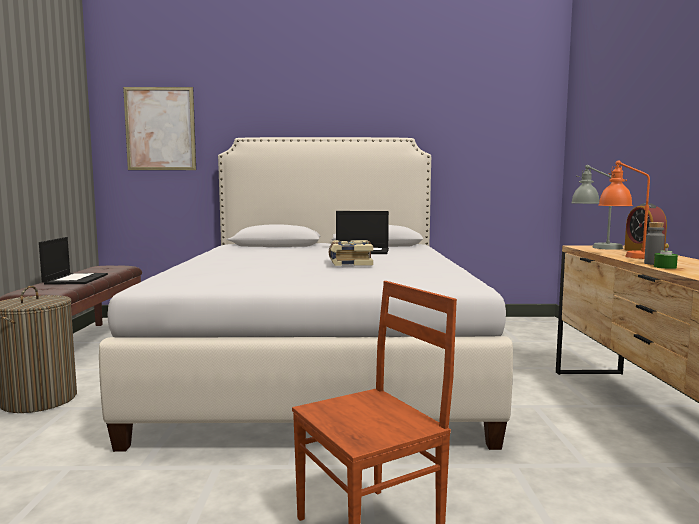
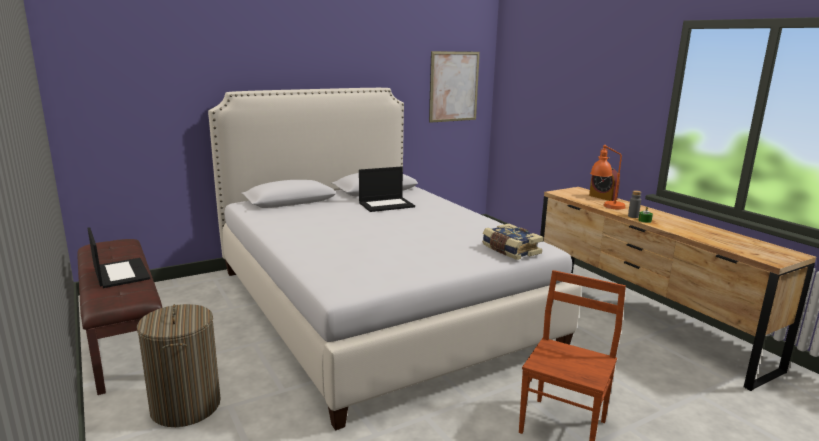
camera: 30 degrees left, 10 degrees up
picture [123,87,196,170] -> picture moved to [429,51,480,123]
book [329,240,373,266] -> book moved to [482,224,544,260]
grey table lamp [571,165,623,250] -> none

